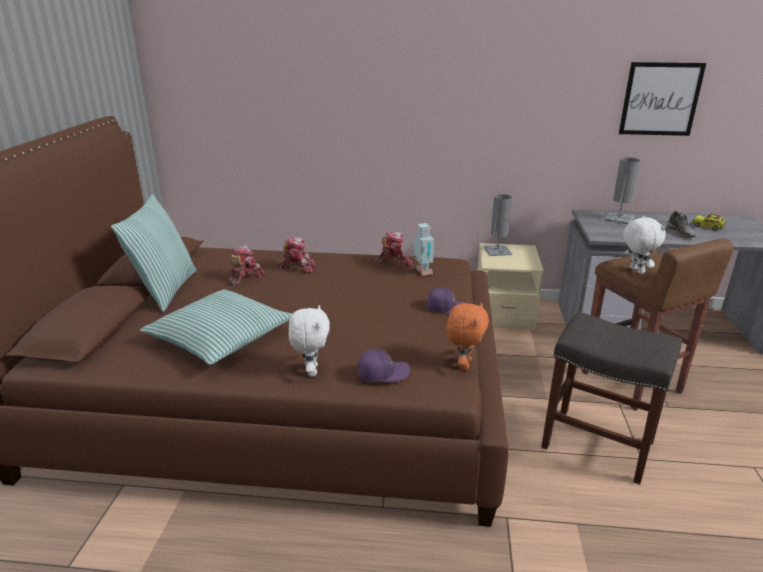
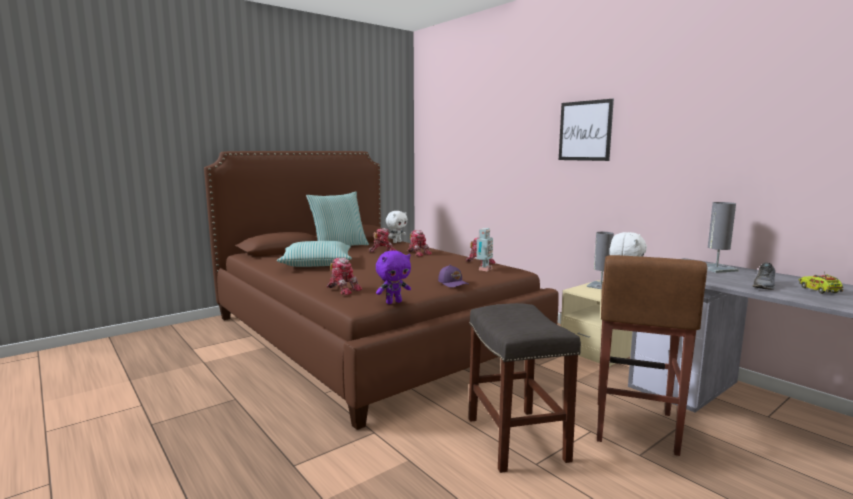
camera: 45 degrees right, 15 degrees down
white plush toy [288,305,330,377] -> white plush toy moved to [386,211,408,243]
purple cap [357,349,410,382] -> toy robot [327,258,363,295]
orange plush toy [446,302,489,371] -> purple plush toy [376,251,411,304]
picture [619,62,706,136] -> picture moved to [559,99,614,161]

